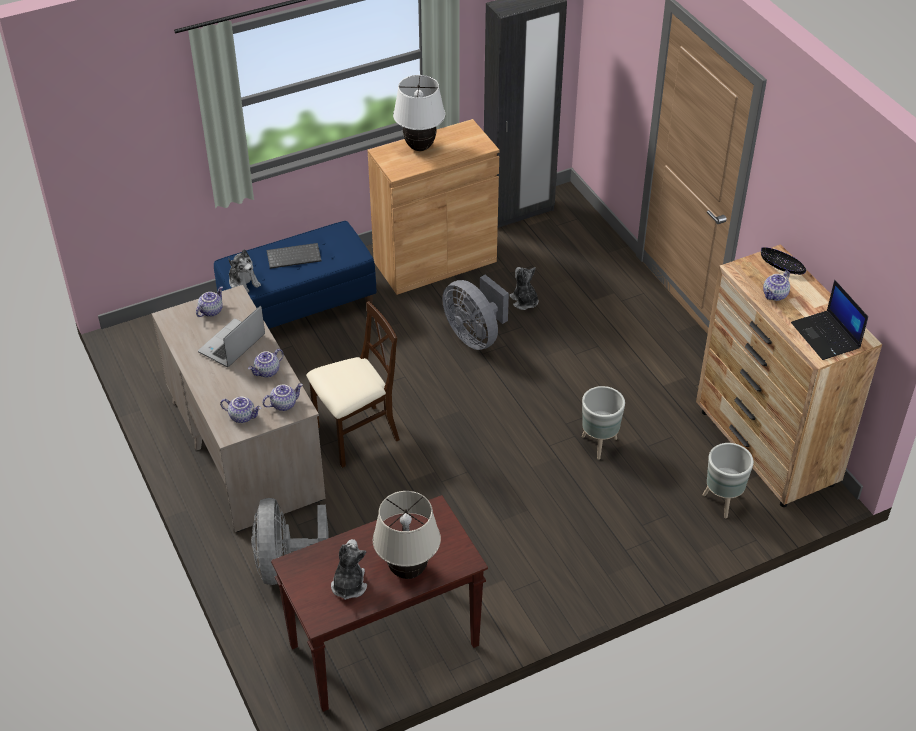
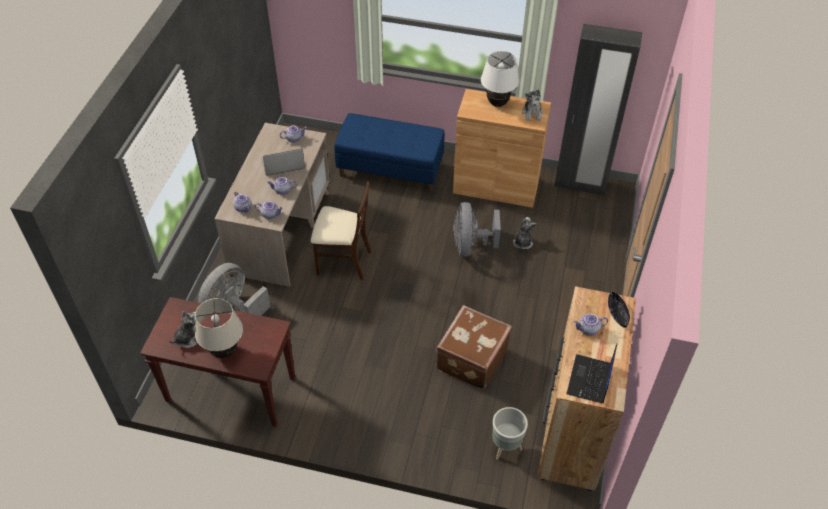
camera: 40 degrees right, 5 degrees up
plush toy [228,249,261,293] -> plush toy moved to [522,90,543,121]
keyboard [267,243,321,269] -> none
grey planter [582,386,625,460] -> brown suitcase [436,305,512,390]

